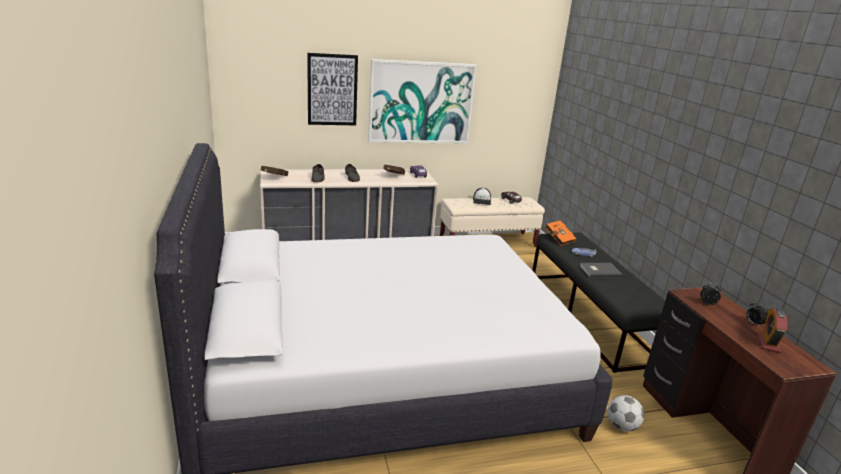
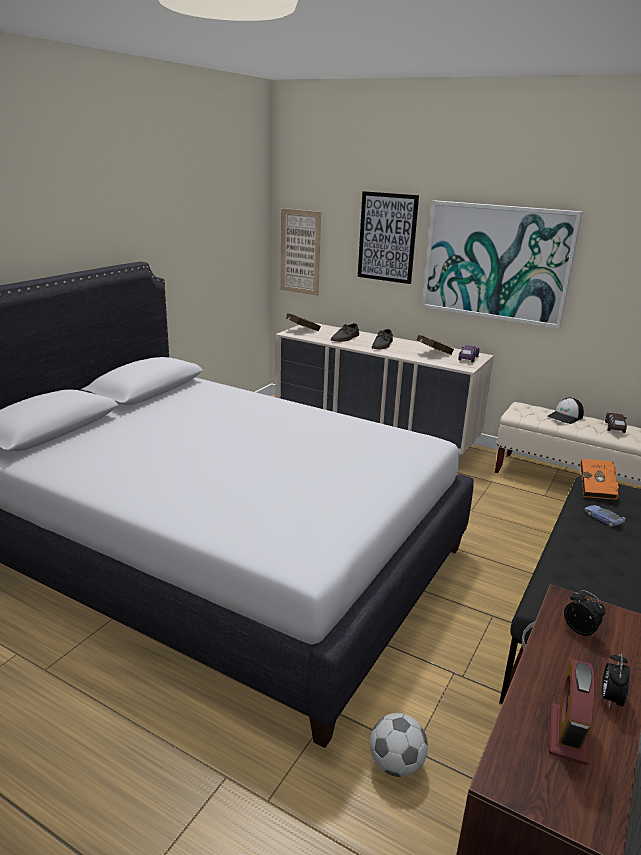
camera: 45 degrees right, 0 degrees up
grey book [580,263,622,278] -> none
alarm clock [757,308,787,353] -> alarm clock turned 45 degrees counterclockwise [549,658,595,765]
none -> picture [280,208,321,296]

